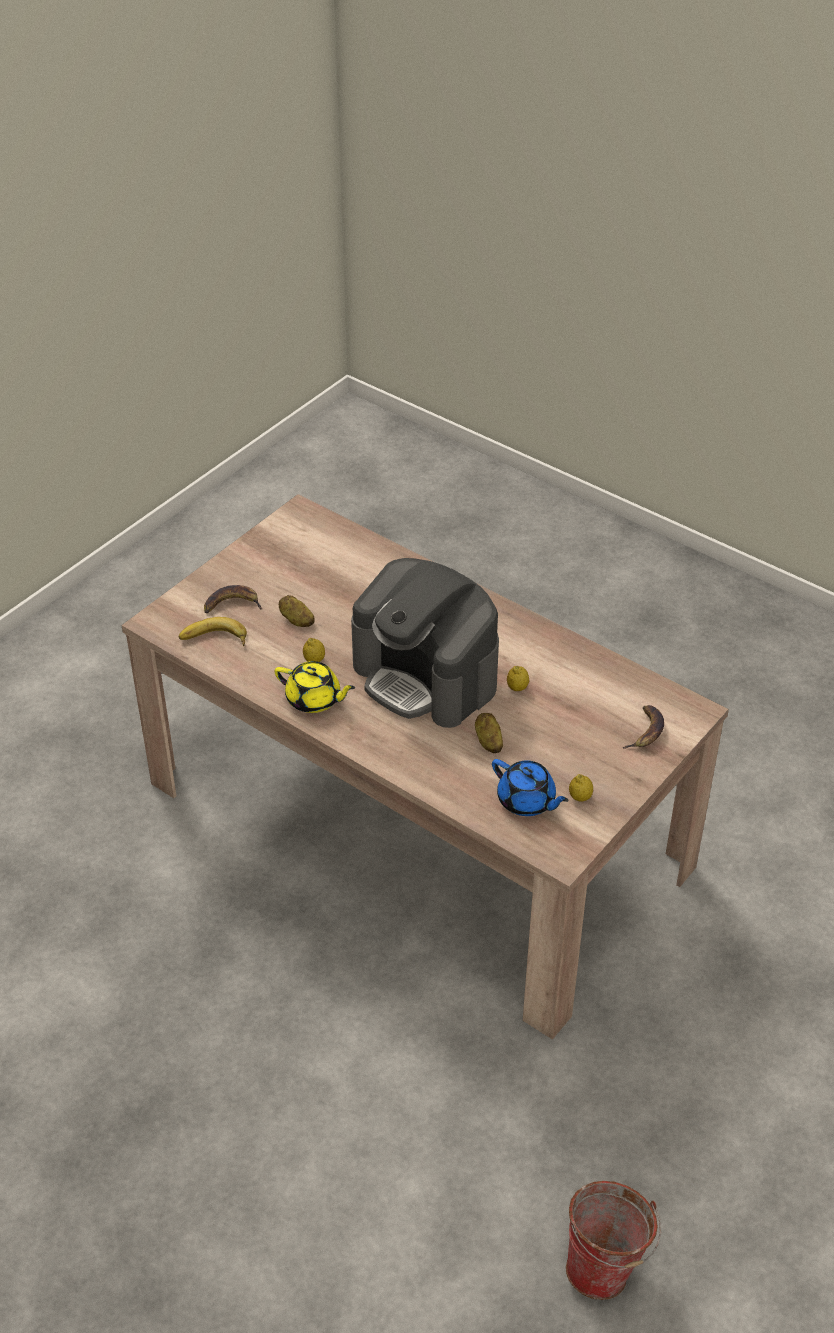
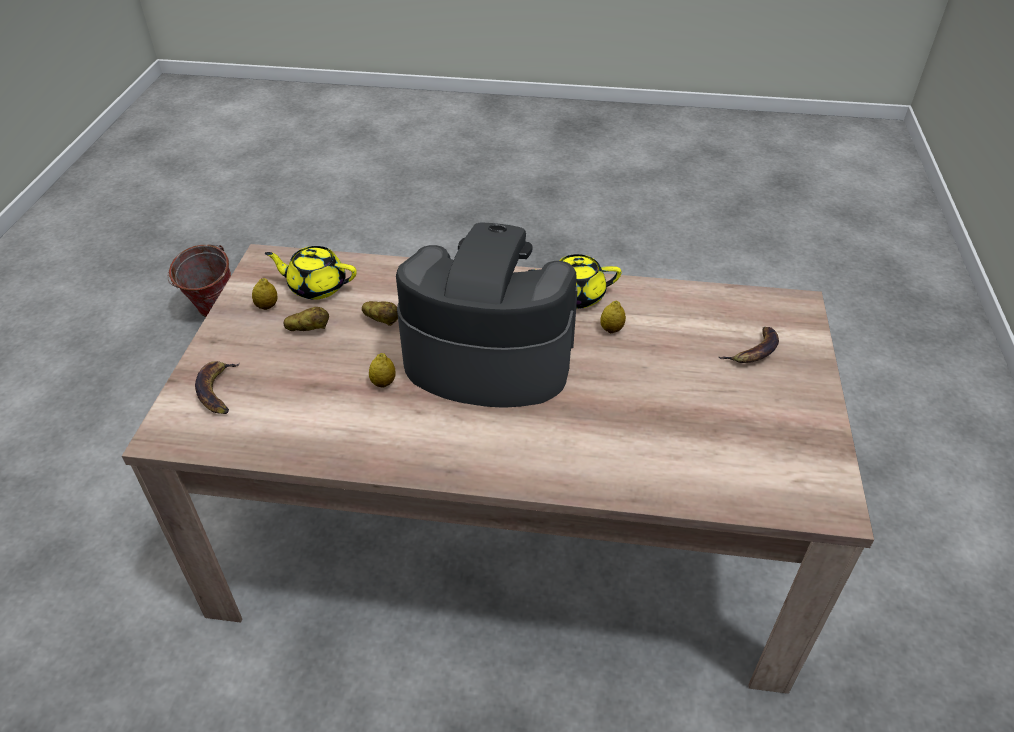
camera: 150 degrees right, 0 degrees up
banana [179,617,247,646] -> none
potato [279,595,315,627] -> potato moved to [284,307,329,331]
blue teapot [492,759,569,816] -> yellow teapot [265,246,357,300]

